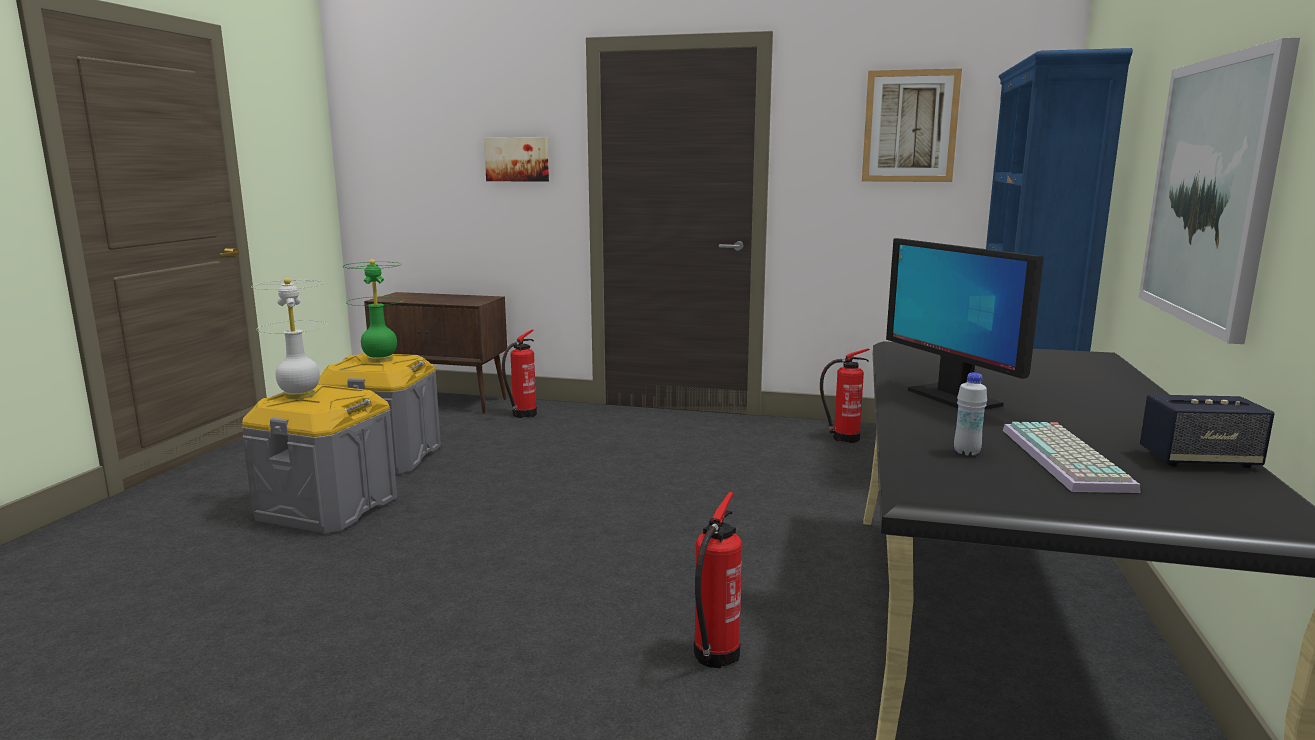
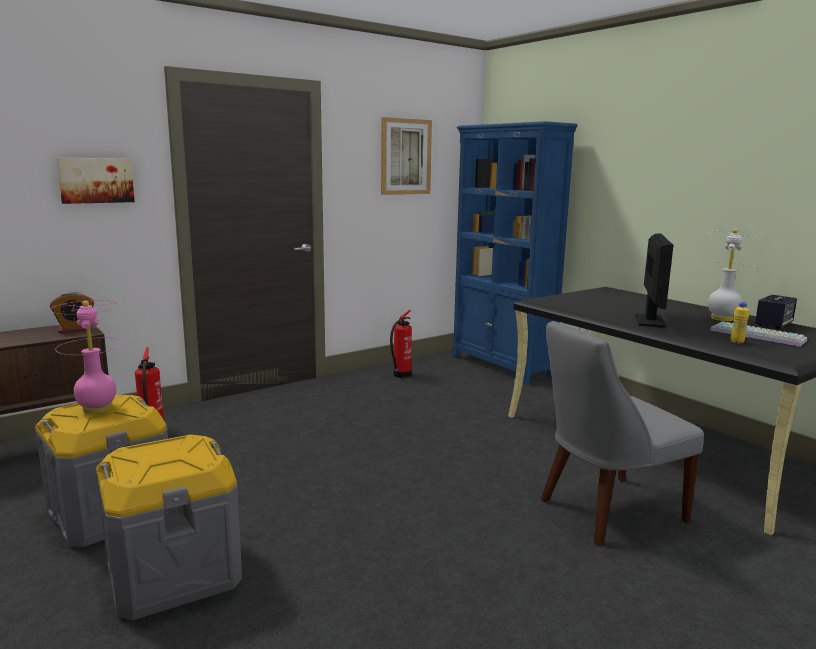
camera: 50 degrees left, 0 degrees up
white table lamp [251,278,327,399] -> white table lamp moved to [703,228,762,321]
green table lamp [343,259,404,363] -> pink table lamp [50,300,124,414]
fire extinguisher [694,492,742,668] -> grey chair [541,321,704,546]
monitor [886,238,1044,410] -> monitor turned 90 degrees counterclockwise [635,233,673,328]
white bottle [954,373,987,456] -> yellow bottle [731,302,749,344]
picture [1138,38,1300,344] -> none
none -> alarm clock [50,292,94,333]

